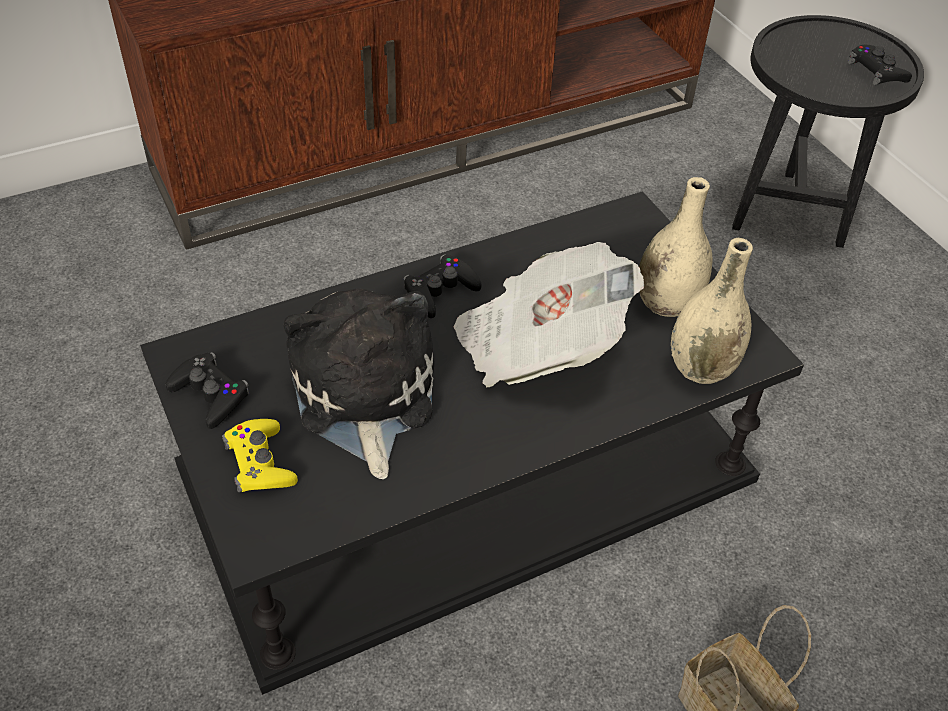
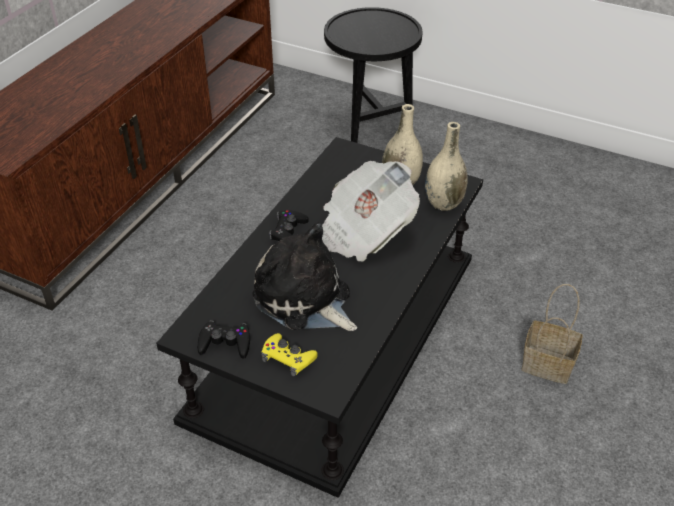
camera: 35 degrees left, 5 degrees down
black game controller [848,45,912,85] -> none

